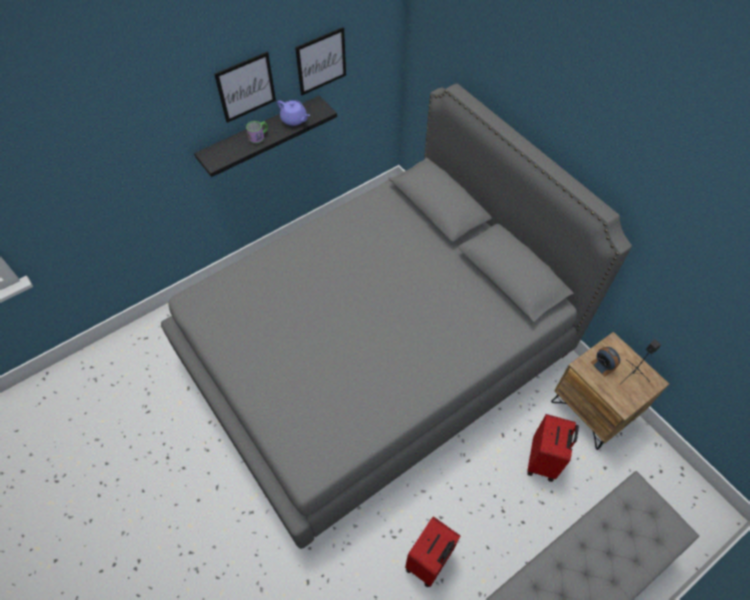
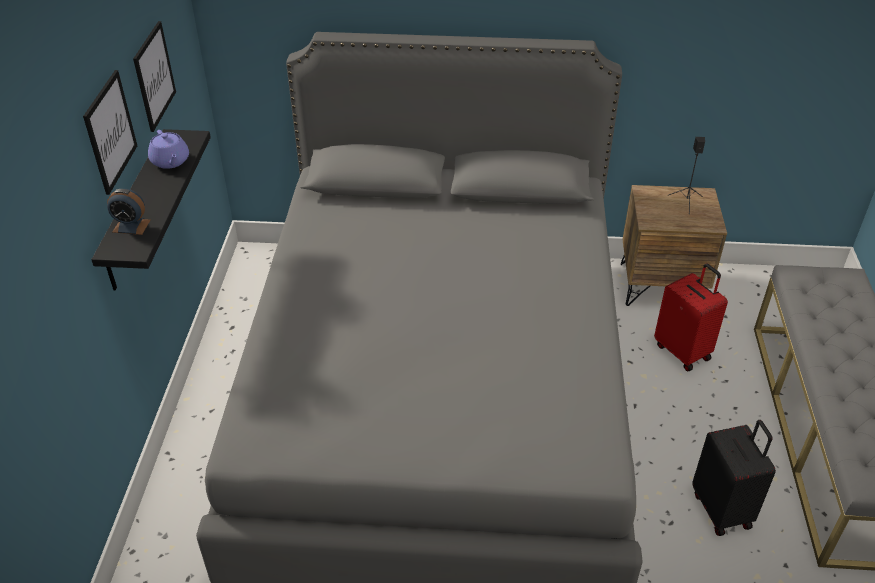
camera: 50 degrees left, 15 degrees down
mug [246,121,268,144] -> none
purple teapot [277,100,310,126] -> purple teapot turned 75 degrees clockwise [148,130,189,169]
red suitcase [405,516,460,588] -> black suitcase [692,420,776,536]
alarm clock [591,347,620,377] -> alarm clock moved to [107,189,150,235]

